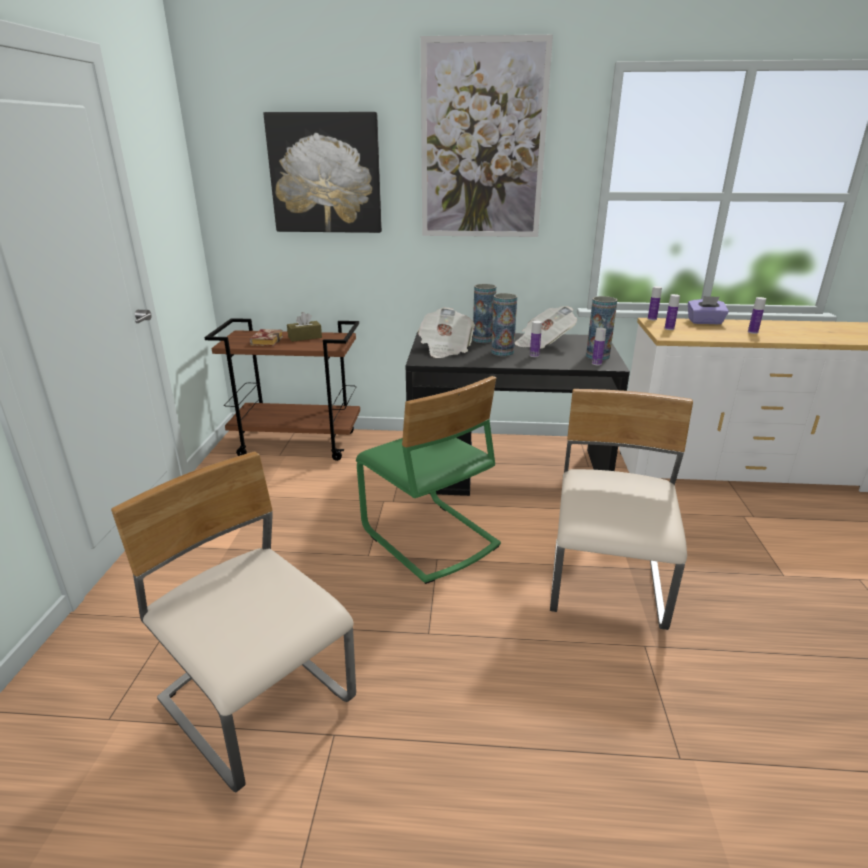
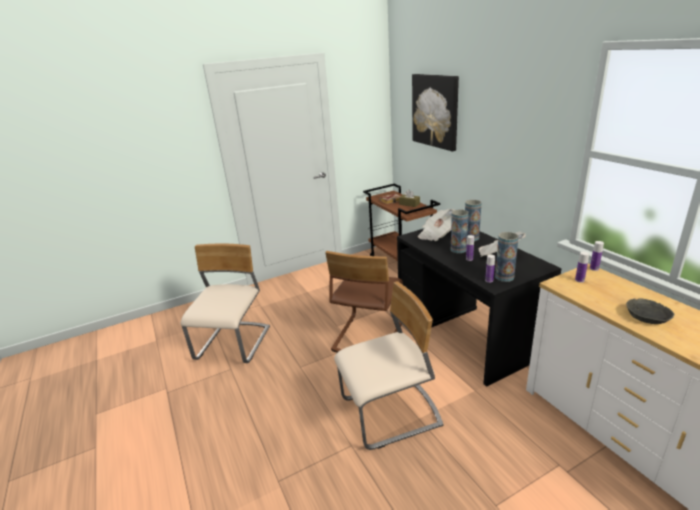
camera: 60 degrees right, 0 degrees up
green chair [356,376,501,584] -> brown chair [325,251,403,352]
picture [421,35,553,237] -> none
purple tissue box [688,296,729,324] -> none
bottle [748,297,766,334] -> grey bowl [626,299,675,324]

